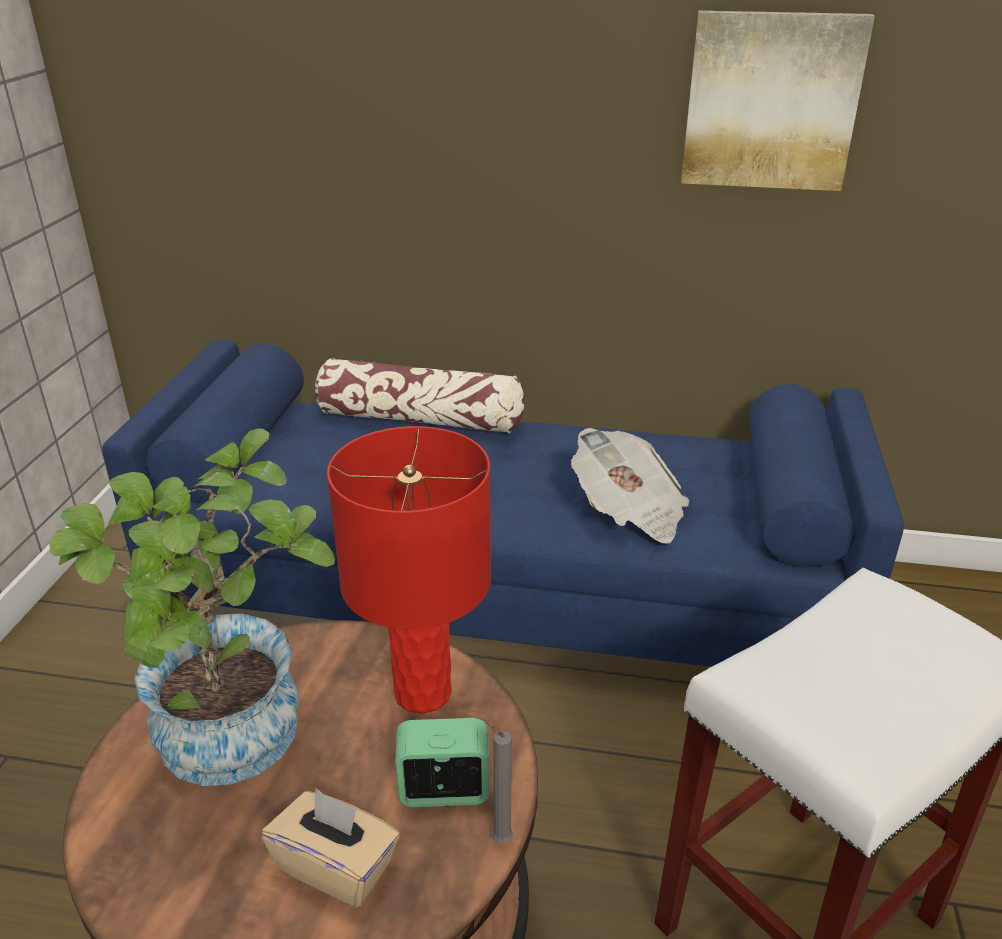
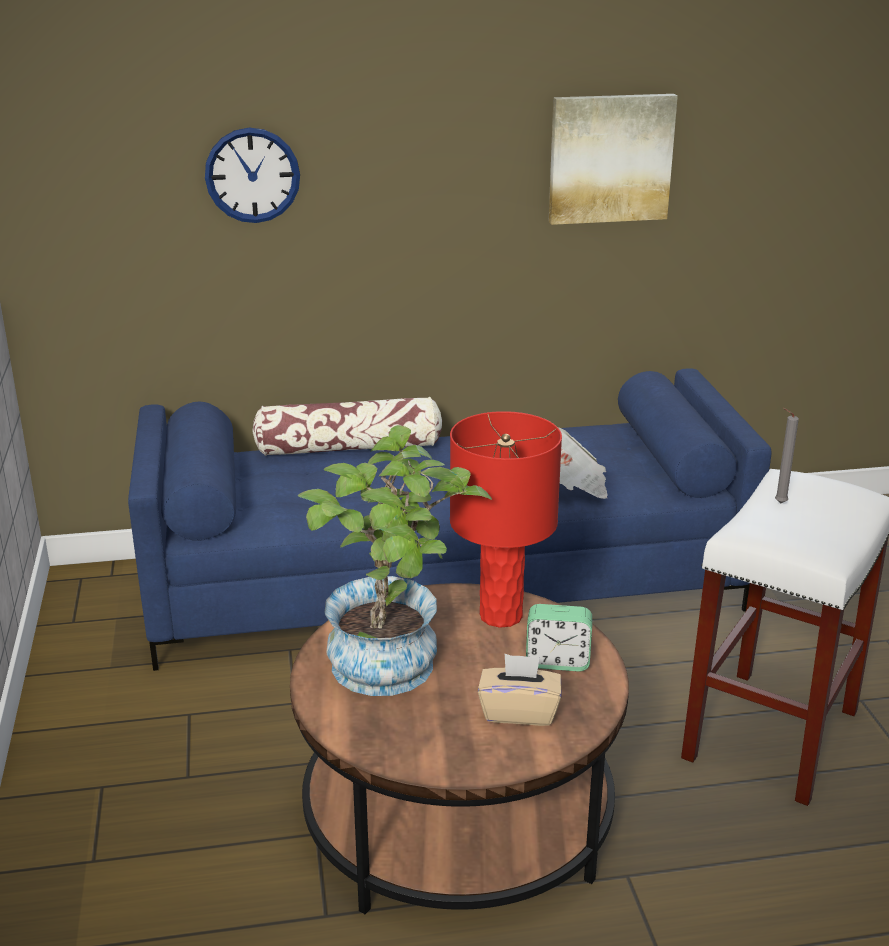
camera: 20 degrees left, 5 degrees down
alarm clock [395,718,489,807] -> alarm clock turned 150 degrees counterclockwise [526,604,592,672]
grey candle [485,720,513,843] -> grey candle moved to [775,408,799,503]
none -> wall clock [205,128,300,223]

